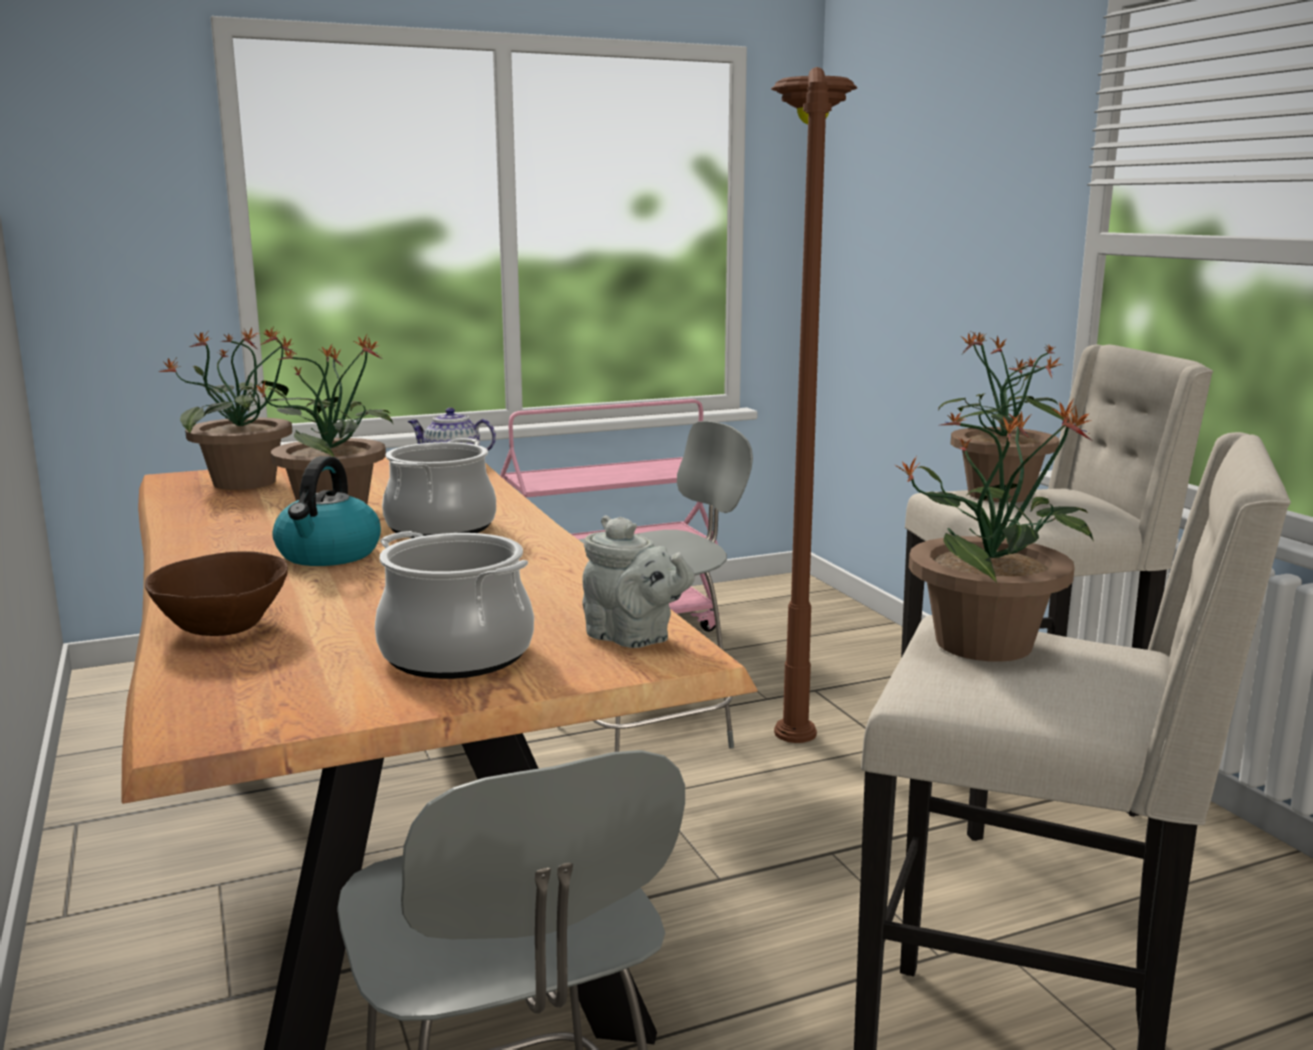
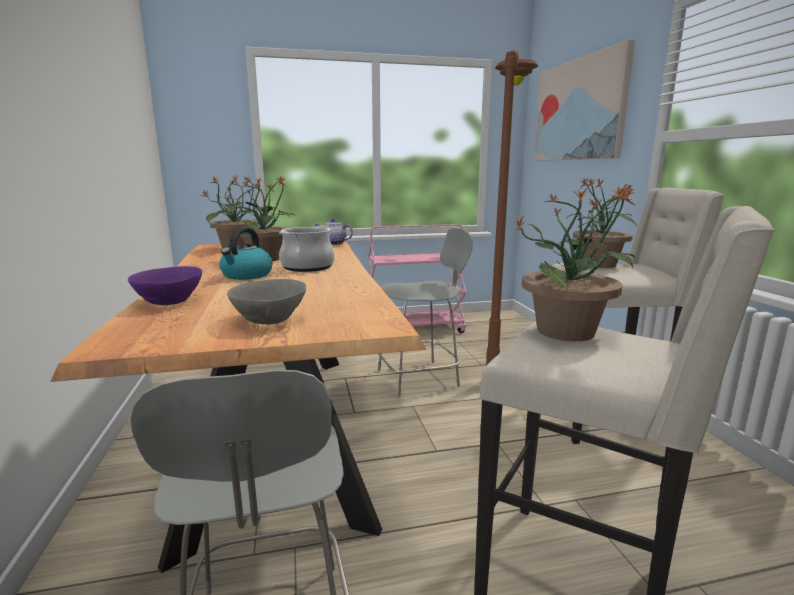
camera: 10 degrees right, 0 degrees up
brown bowl [145,551,288,636] -> purple bowl [128,266,202,305]
cooking pot [375,531,534,679] -> grey bowl [227,279,306,324]
grey teapot [582,515,695,648] -> none
none -> picture [534,39,635,161]

